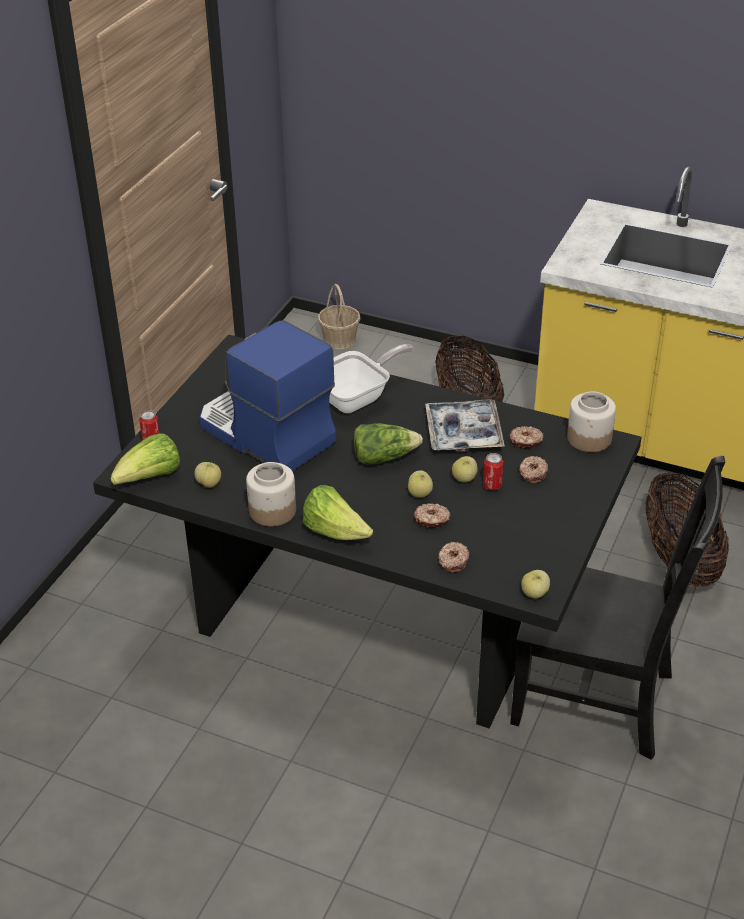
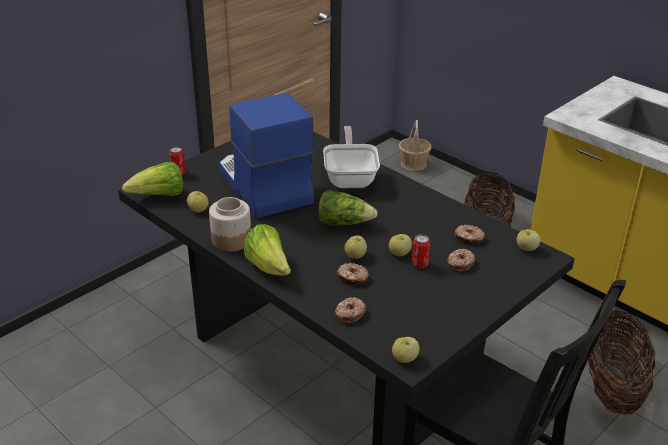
camera: 20 degrees right, 5 degrees down
frying pan [329,344,413,413] -> frying pan turned 75 degrees counterclockwise [323,126,380,188]
tray [425,399,505,452] -> none
jar [567,391,616,452] -> apple [517,229,540,251]

